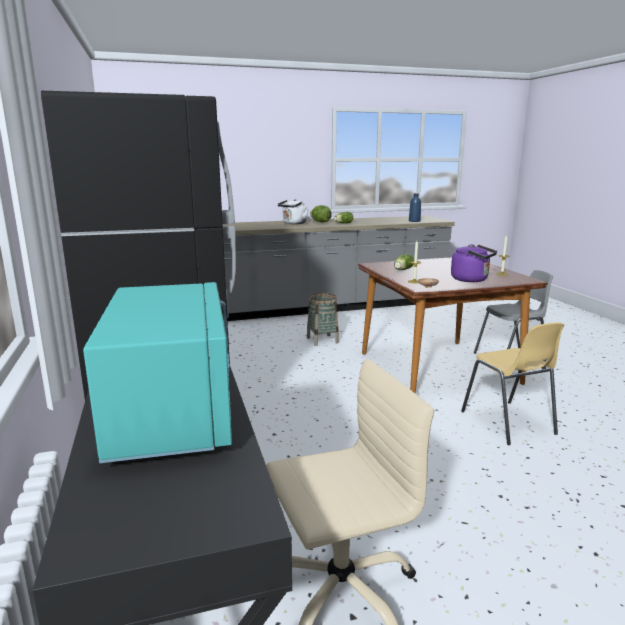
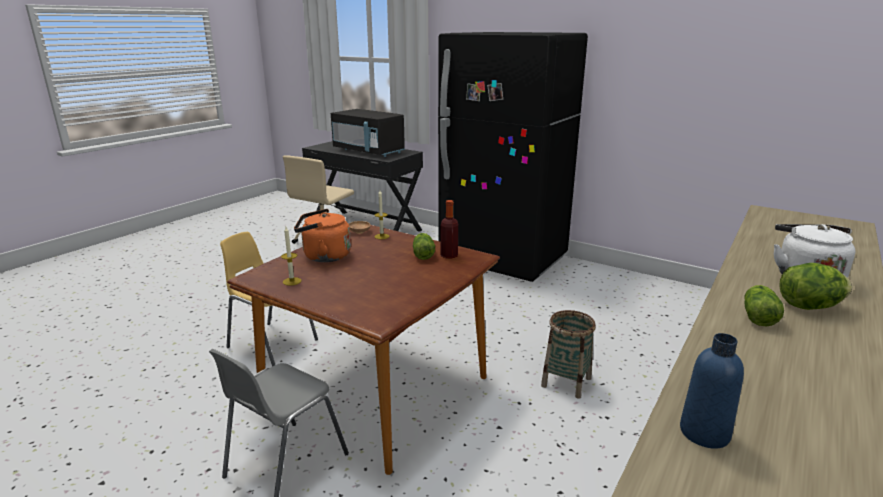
camera: 140 degrees right, 5 degrees up
turquoise microwave [83,282,232,463] -> black microwave [331,109,405,157]
purple kettle [451,244,497,282] -> orange kettle [294,209,351,262]
none -> bottle [441,200,458,259]

